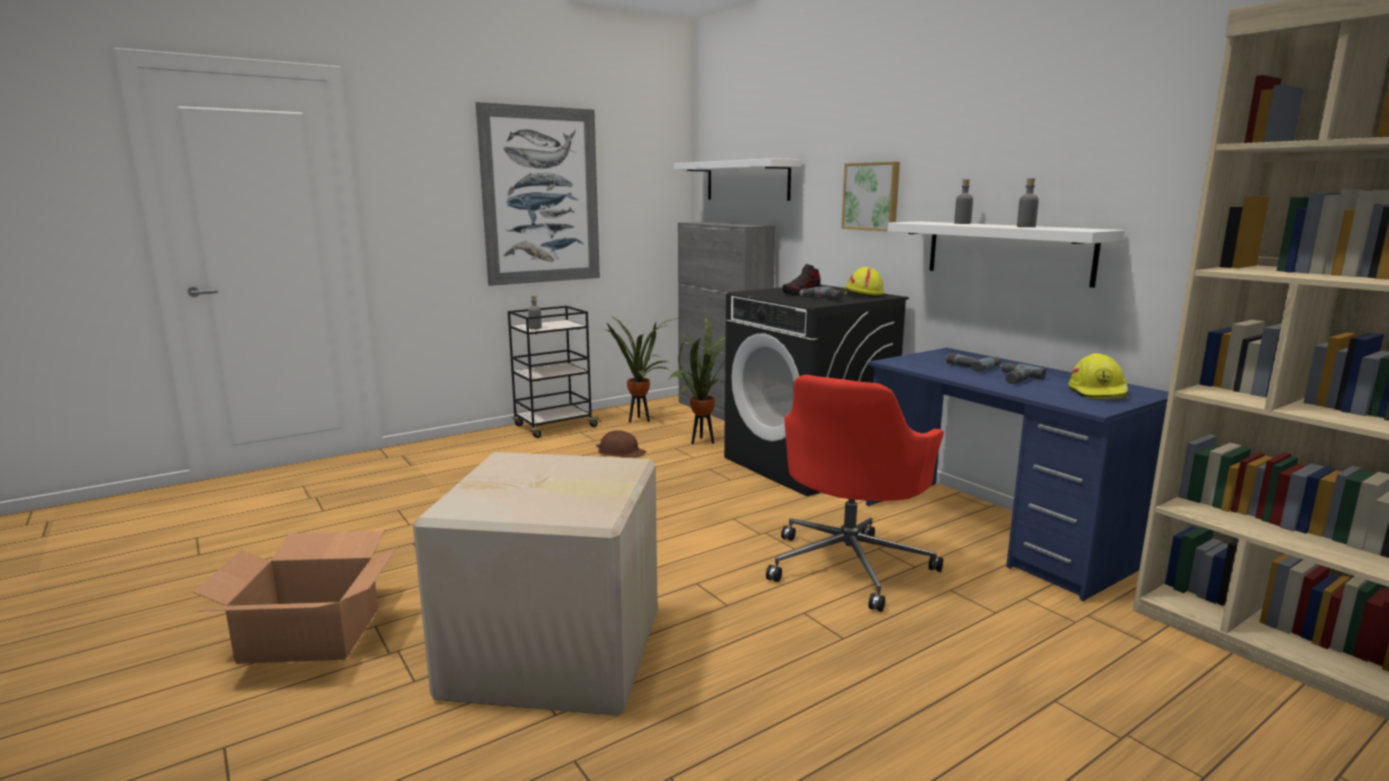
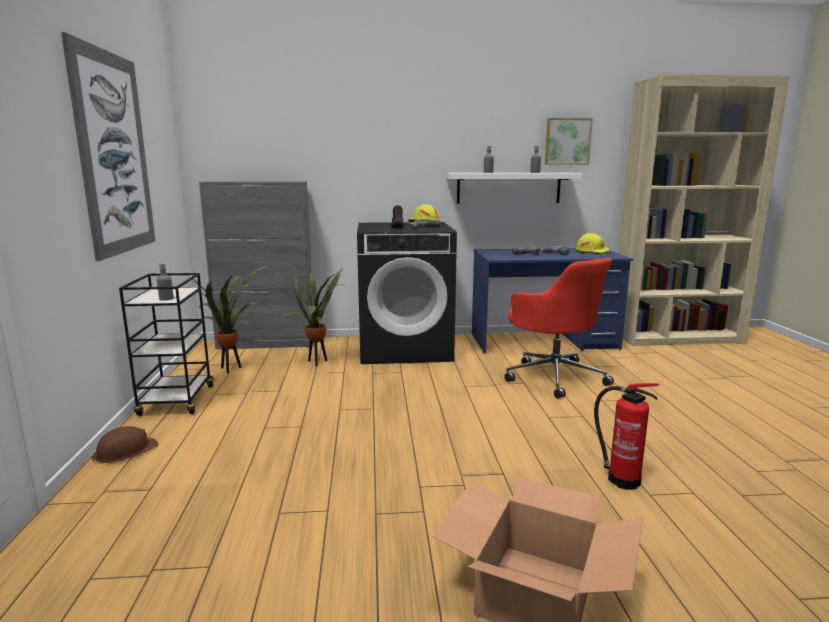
camera: 60 degrees left, 0 degrees up
cardboard box [413,452,658,716] -> fire extinguisher [594,383,659,490]
brown hard hat [596,430,647,457] -> brown hard hat moved to [90,426,159,463]
white shelf [674,158,801,201] -> none
picture [841,162,900,231] -> picture moved to [545,118,593,164]

